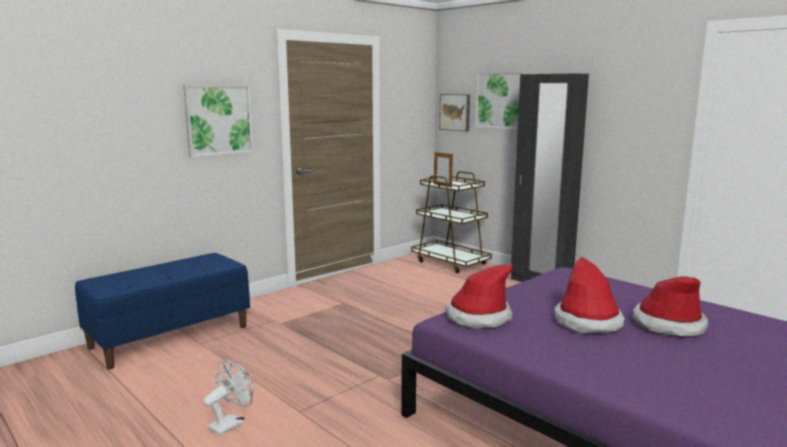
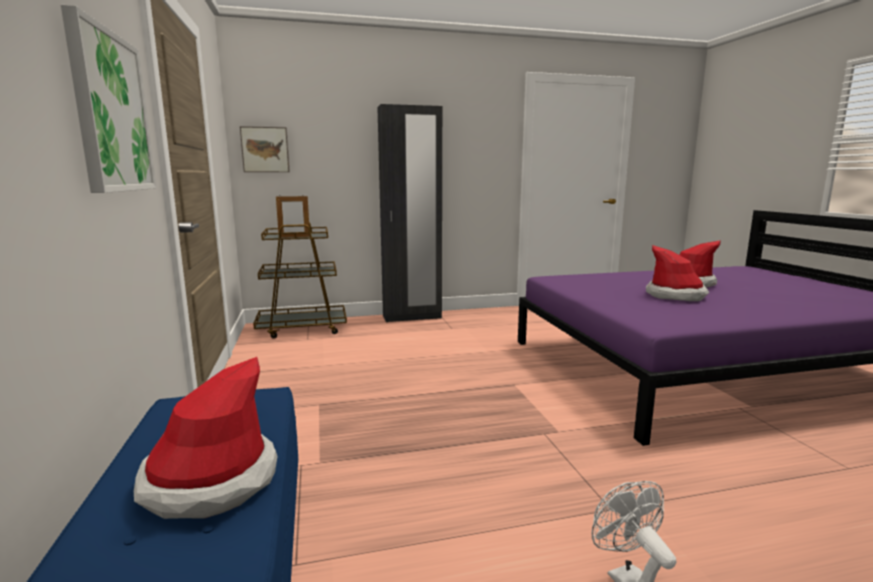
camera: 60 degrees left, 0 degrees up
hat [444,264,512,329] -> hat moved to [134,357,278,519]
picture [475,71,526,130] -> none

